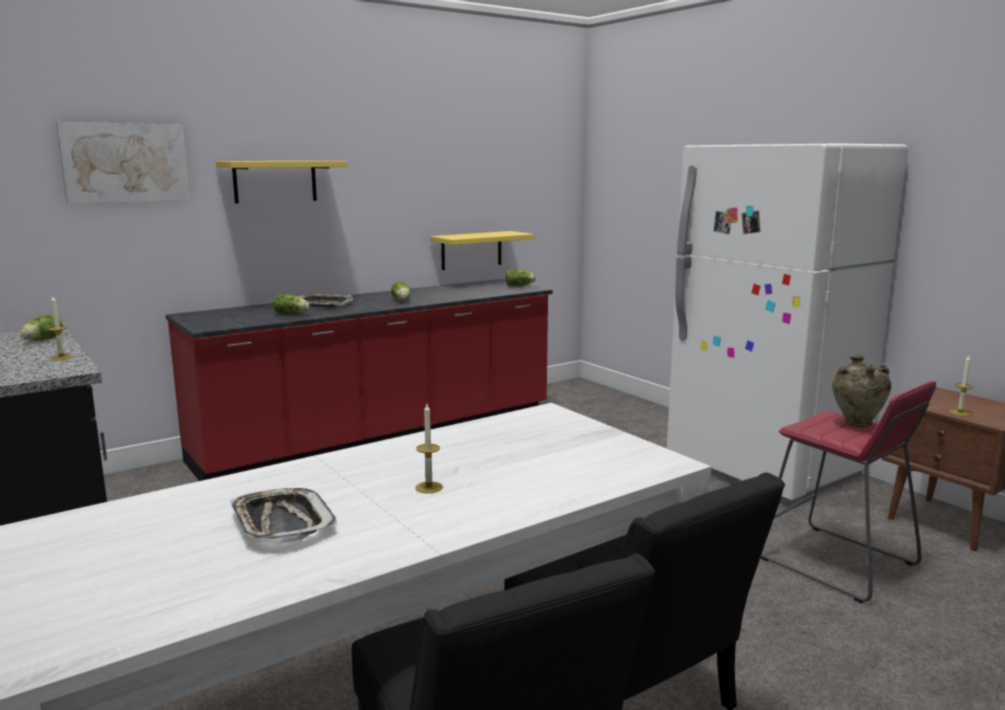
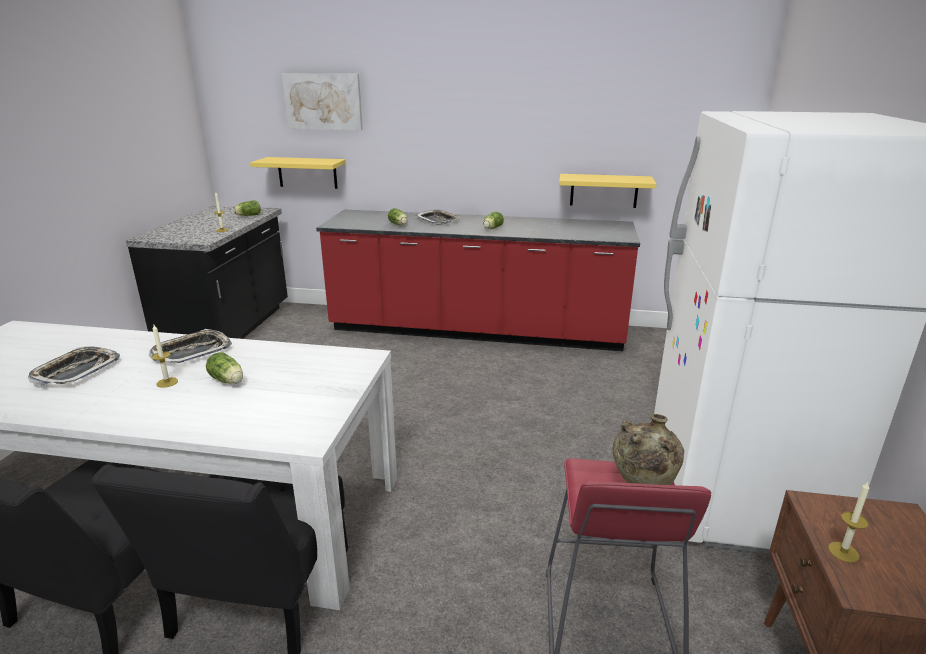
camera: 45 degrees right, 10 degrees up
yellow shelf [216,161,348,203] -> yellow shelf moved to [250,157,346,189]
lettuce [506,269,536,286] -> lettuce moved to [206,352,243,384]
none -> tray [149,329,232,365]

